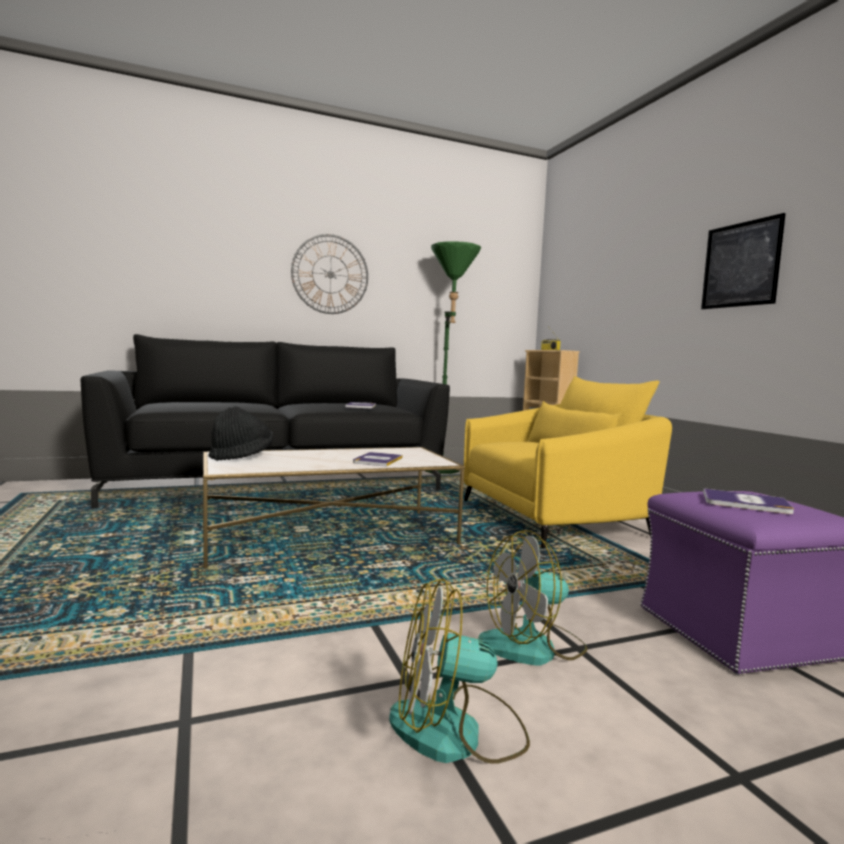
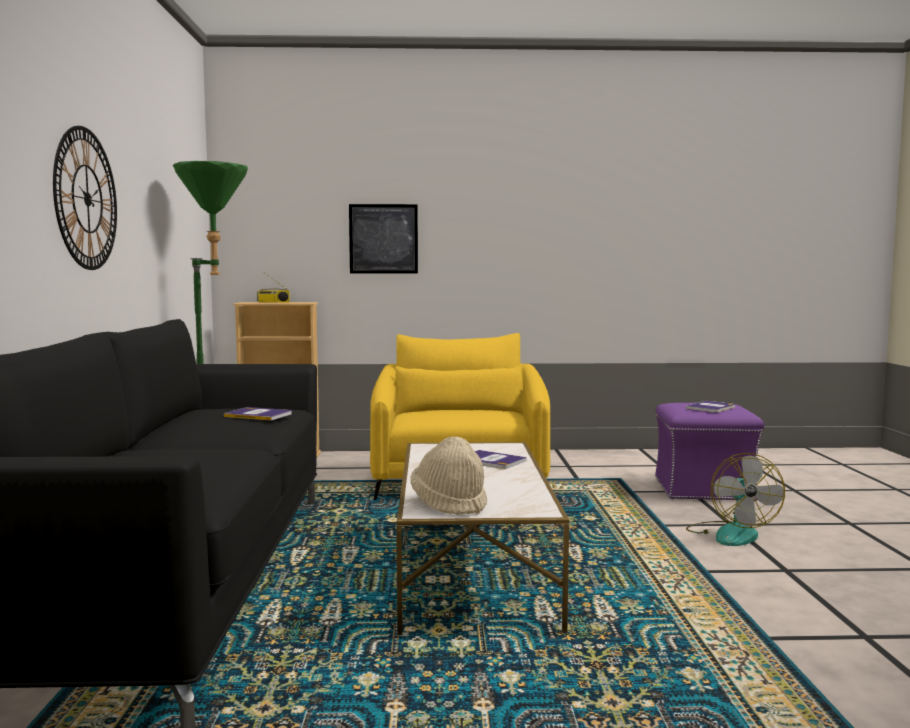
camera: 70 degrees left, 0 degrees up
black hat [209,406,273,461] -> beige hat [410,437,487,515]
fan [389,578,530,764] -> none
picture [701,213,785,309] -> picture moved to [349,204,418,273]

